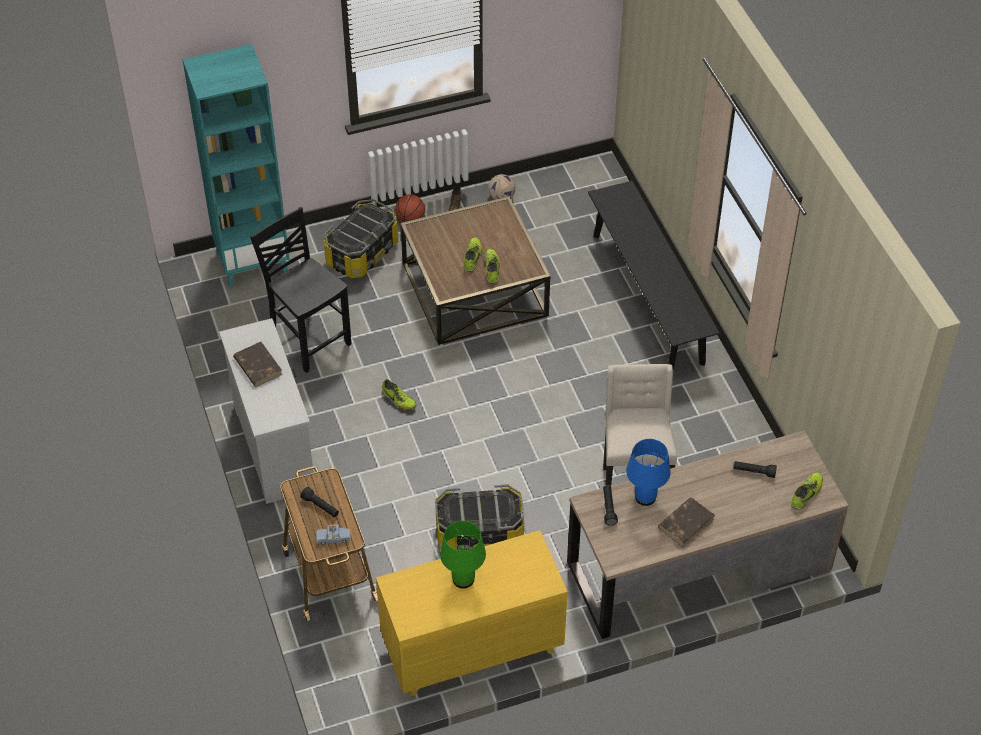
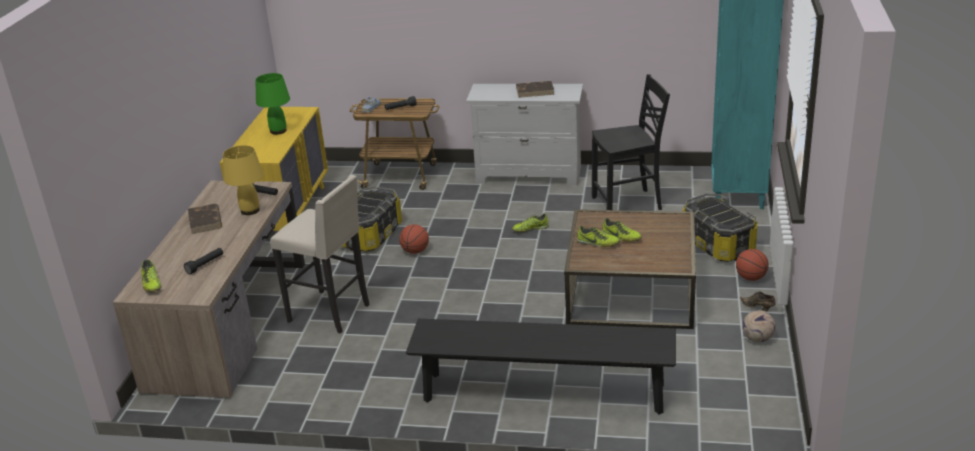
camera: 120 degrees right, 20 degrees down
blue table lamp [626,439,671,506] -> yellow table lamp [223,145,263,215]
none -> basketball [399,224,429,254]

